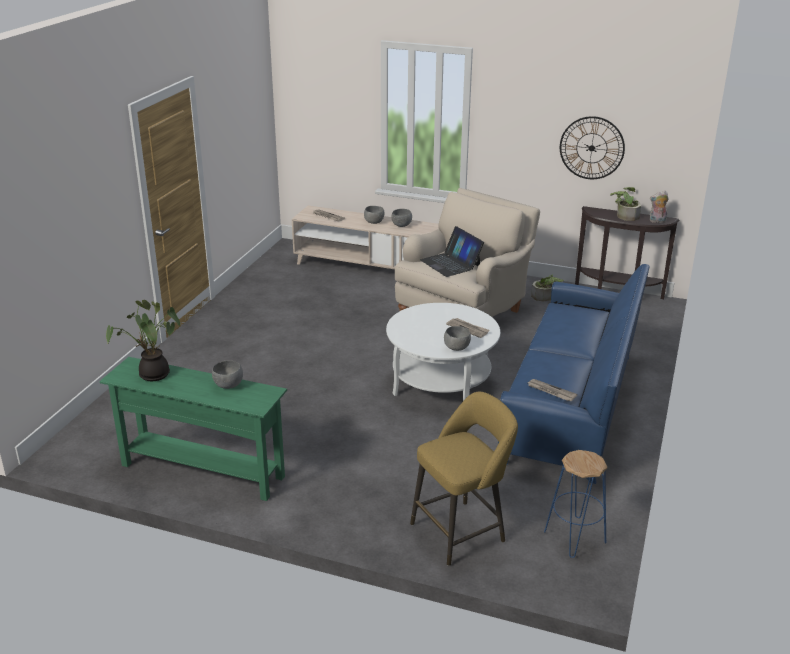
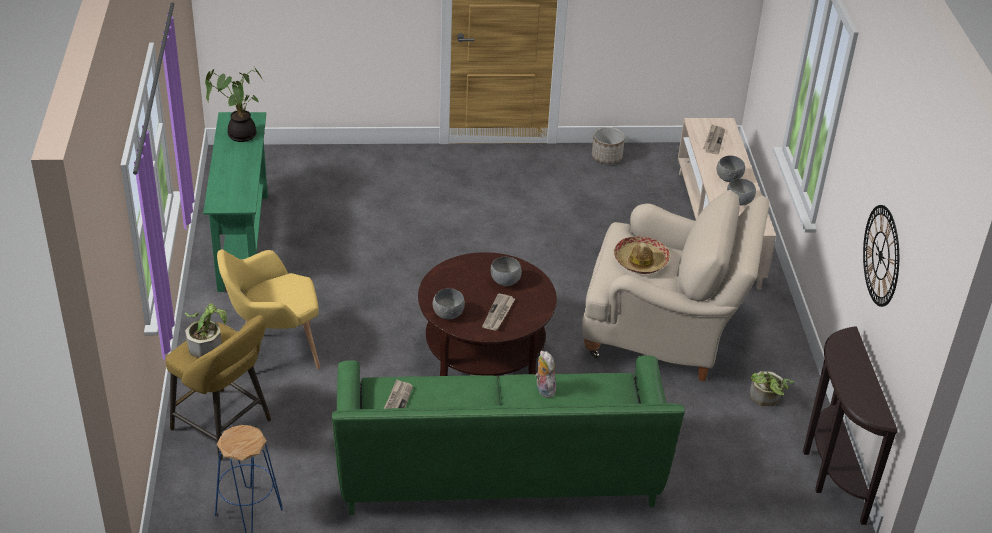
camera: 65 degrees right, 10 degrees up
grey bowl [212,361,243,389] -> grey bowl moved to [491,256,522,286]
white coffee table [386,303,500,401] -> brown coffee table [418,252,557,376]
laptop [420,226,484,277] -> hat [614,236,670,274]
blue sofa [498,264,650,484] -> green sofa [332,355,685,515]
potted plant [610,187,641,221] -> potted plant moved to [185,303,227,358]
plush toy [650,191,669,223] -> plush toy moved to [535,351,556,398]
none -> yellow armchair [217,249,320,369]
none -> planter [592,127,625,164]

